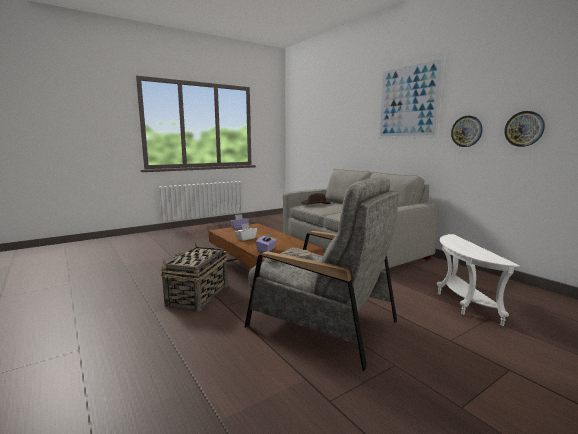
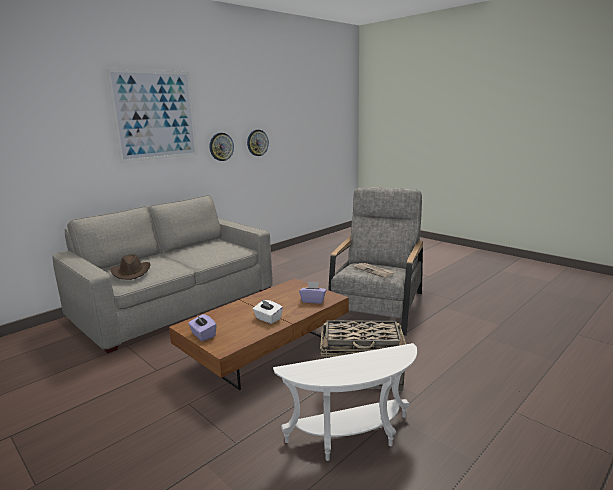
camera: 100 degrees left, 5 degrees up
white side table [437,234,520,326] -> white side table moved to [273,343,417,461]

